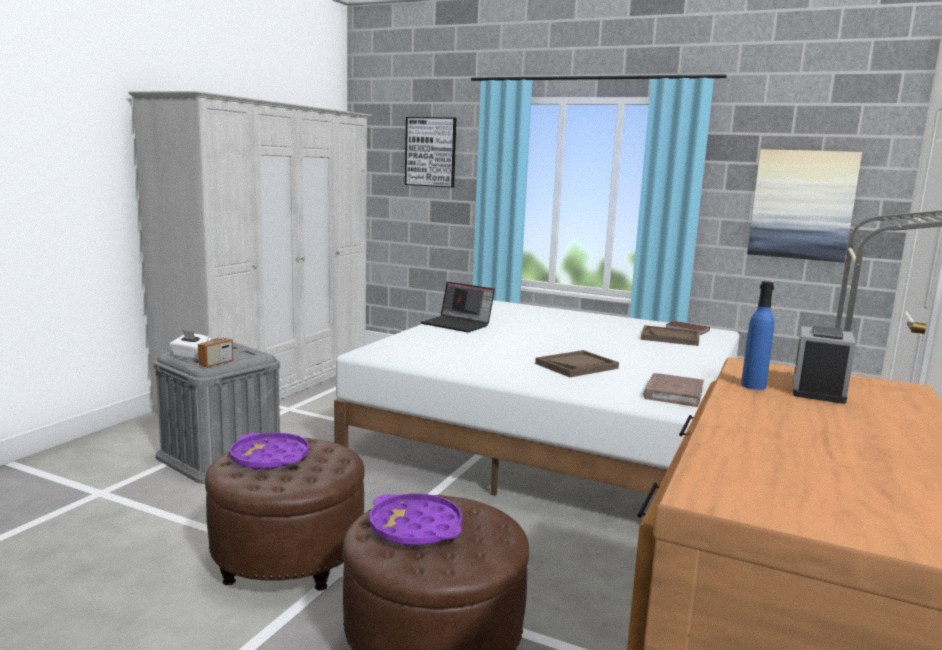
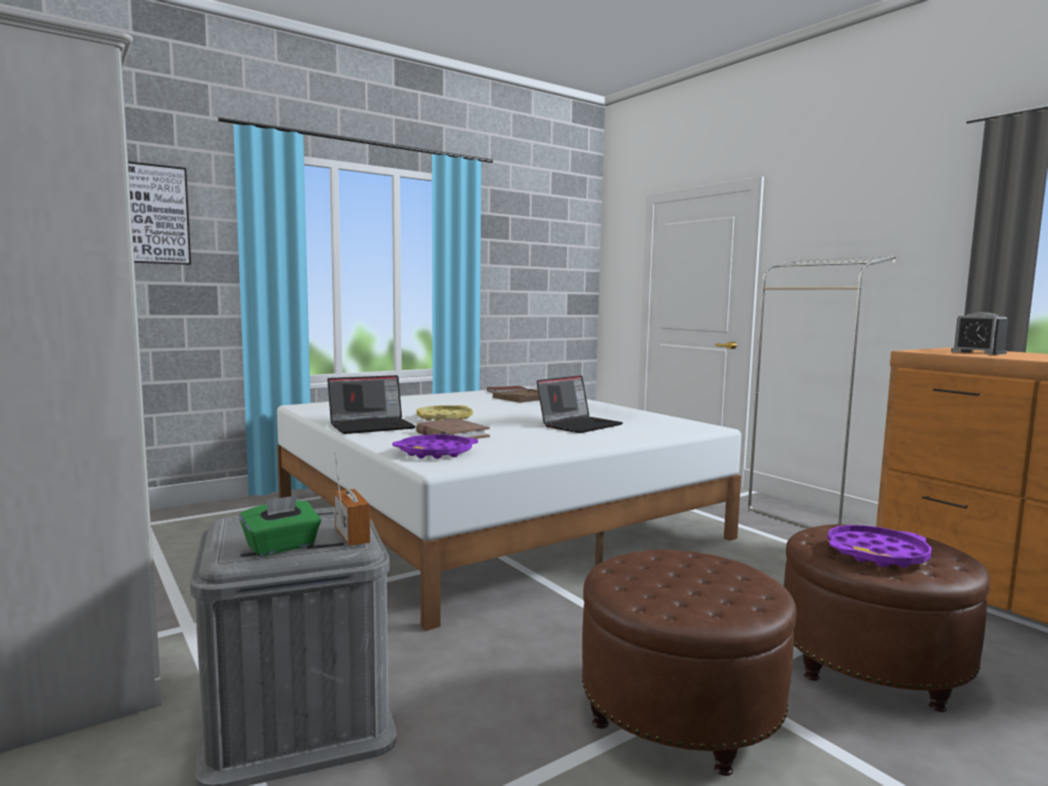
camera: 60 degrees left, 5 degrees down
white tissue box [170,330,212,360] -> green tissue box [239,495,321,556]
purple tray [229,433,309,470] -> purple tray moved to [392,435,478,459]
brown tray [535,350,619,377] -> laptop [537,375,623,433]
brown book [643,373,704,407] -> brown book moved to [416,418,490,439]
blue bottle [741,281,775,390] -> none
picture [747,149,862,262] -> none
none -> yellow tray [417,405,473,421]

